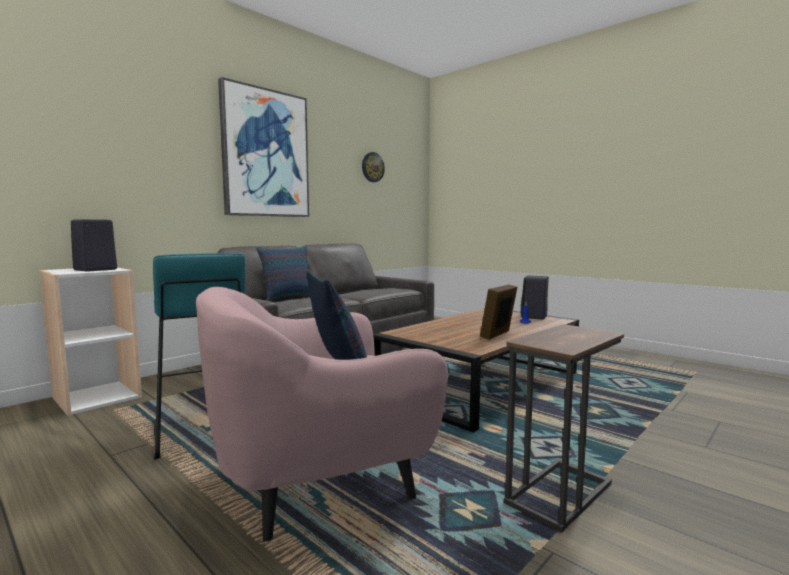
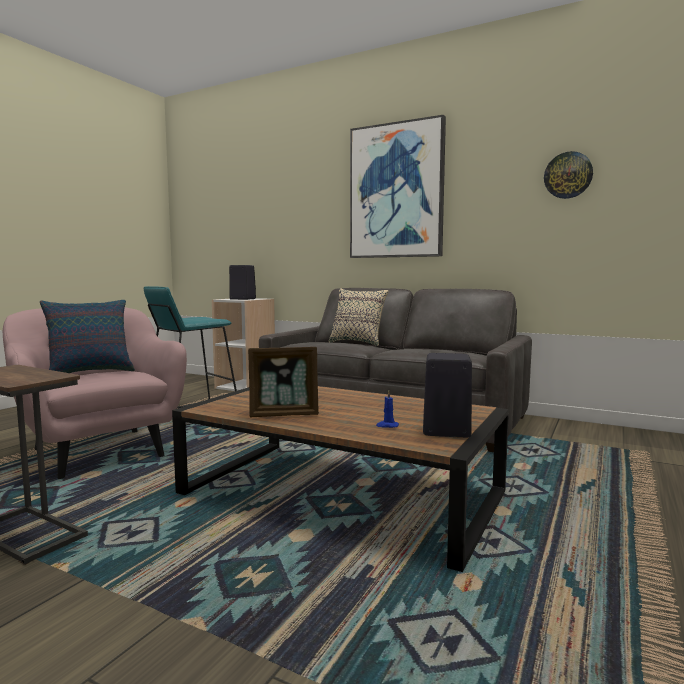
camera: 75 degrees right, 0 degrees up
blue pillow [257,247,310,302] -> beige pillow [329,288,388,346]
picture frame [480,284,517,340] -> picture frame turned 150 degrees clockwise [248,347,319,417]

